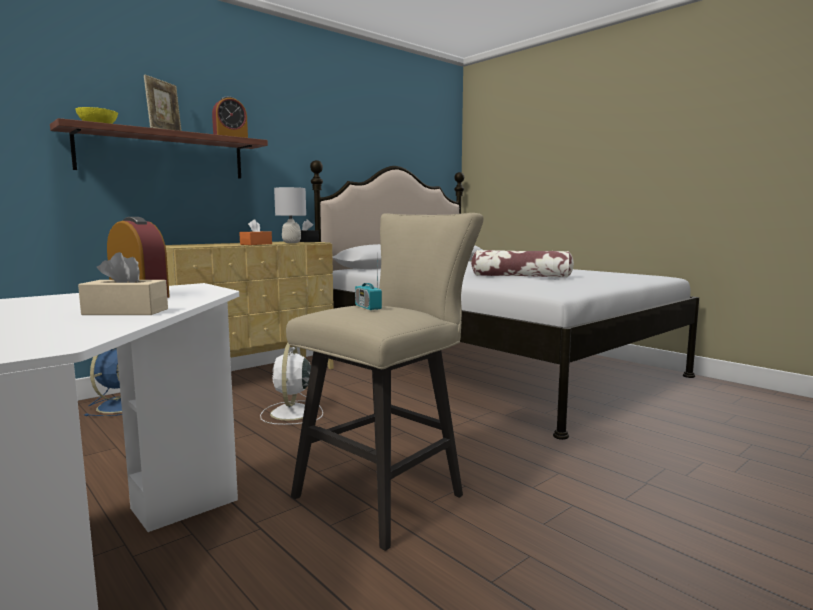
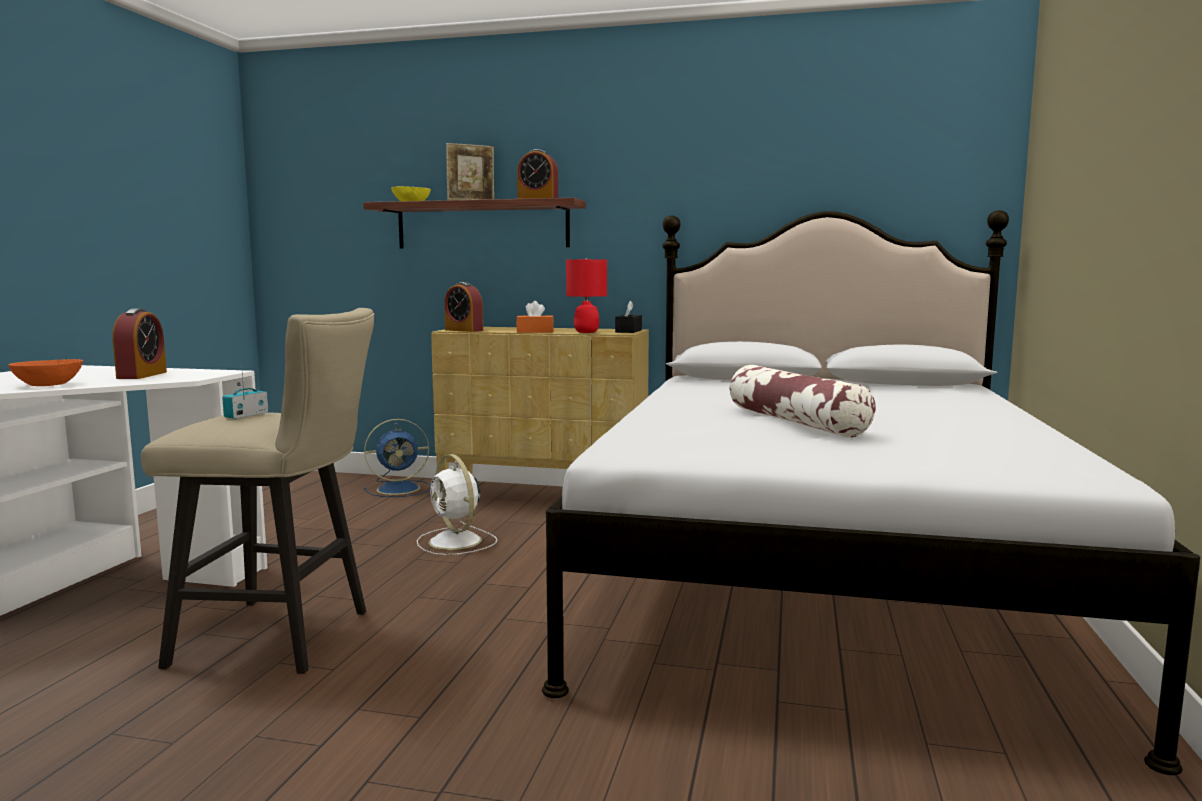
camera: 55 degrees right, 0 degrees up
beige tissue box [78,252,168,315] -> orange bowl [8,359,83,386]
white fan [260,343,323,425] -> white fan turned 90 degrees counterclockwise [417,454,497,555]
grey table lamp [274,187,306,243] -> red table lamp [566,258,607,333]
none -> alarm clock [444,282,483,332]

